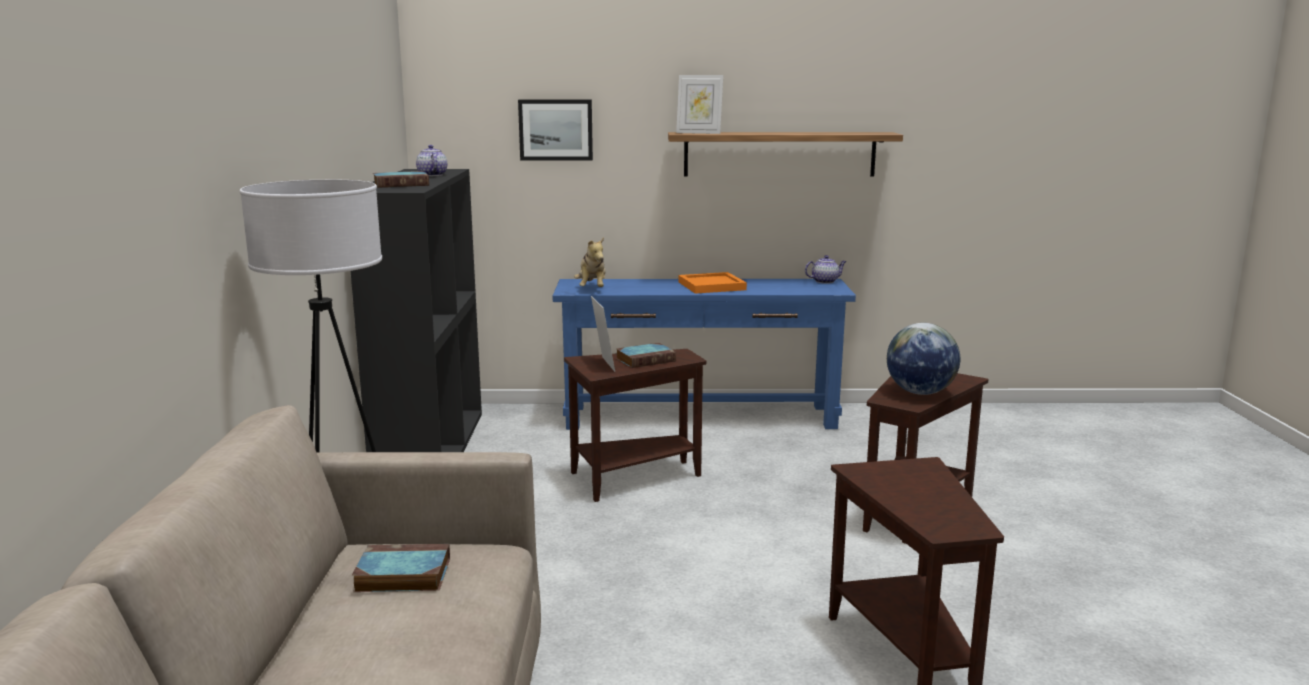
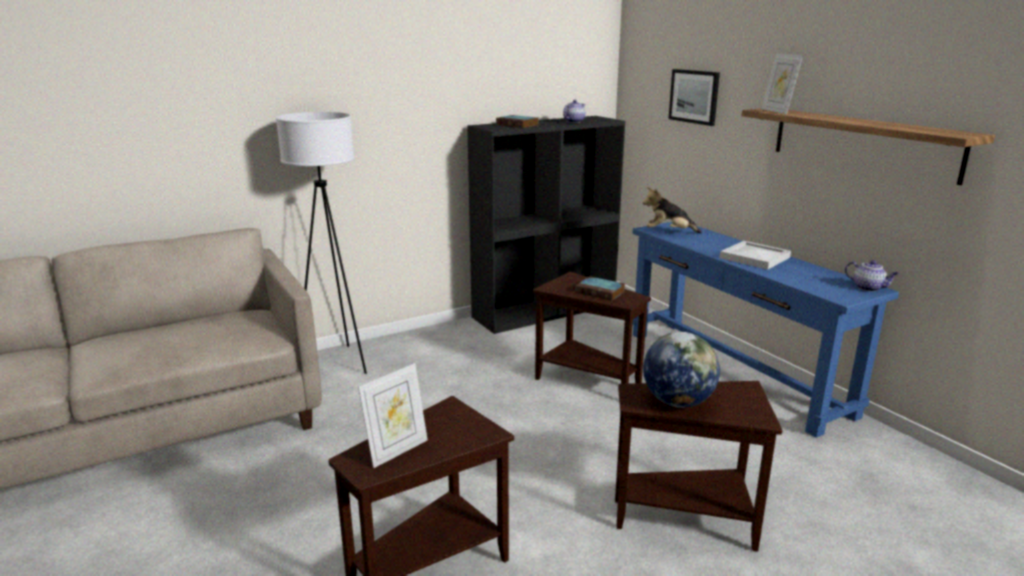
camera: 60 degrees right, 5 degrees up
book [352,544,450,592] -> none
plush toy [574,237,606,287] -> plush toy turned 45 degrees clockwise [643,187,702,233]
picture frame [591,296,615,372] -> picture frame moved to [358,363,428,468]
orange tray [679,272,747,294] -> white tray [720,241,791,270]

